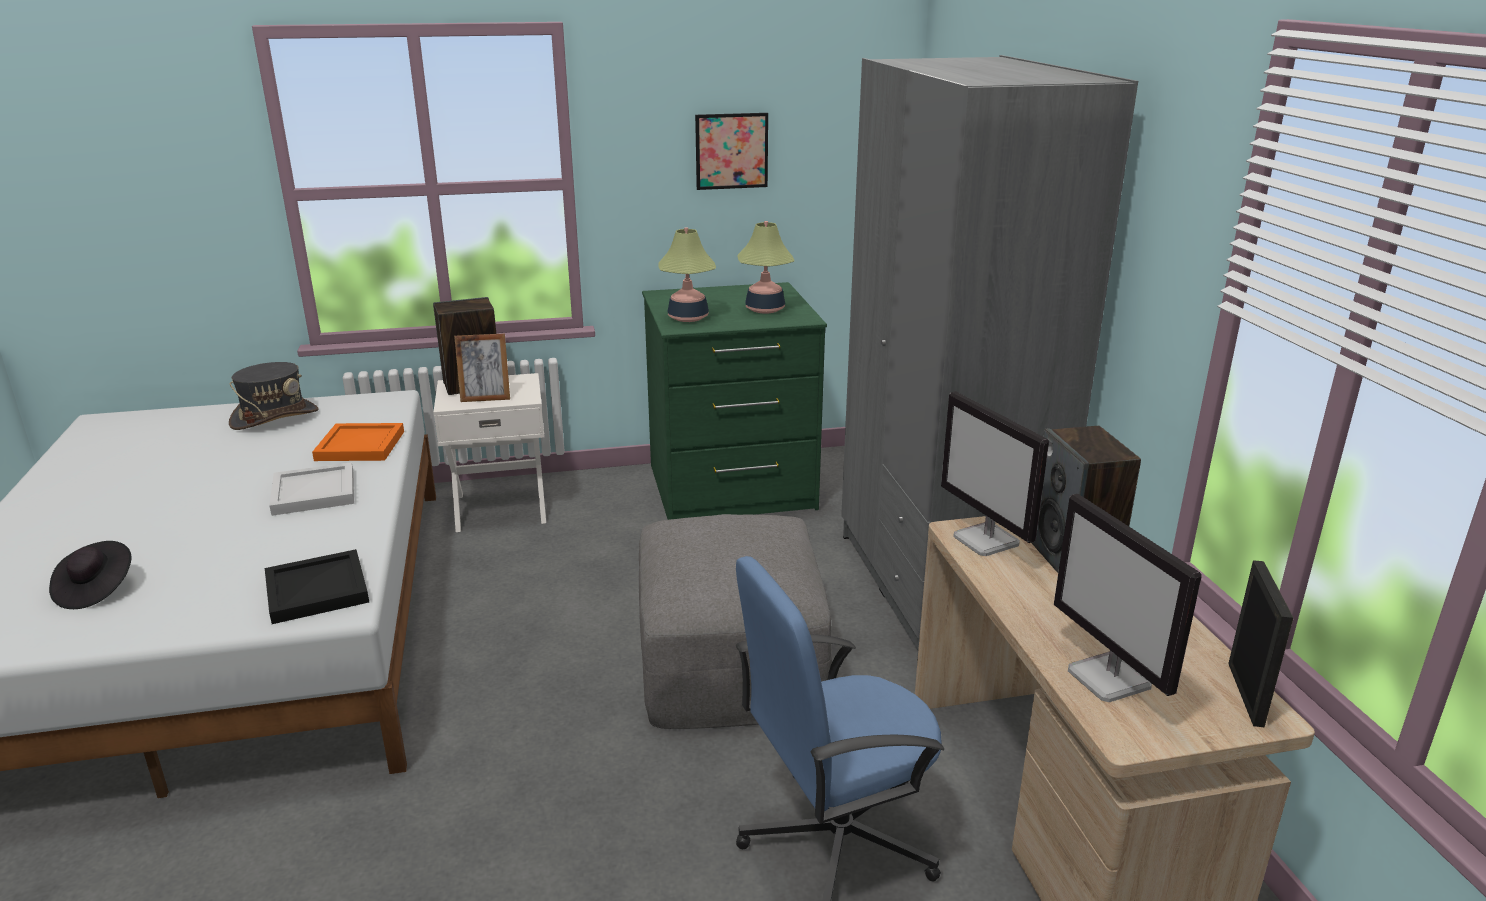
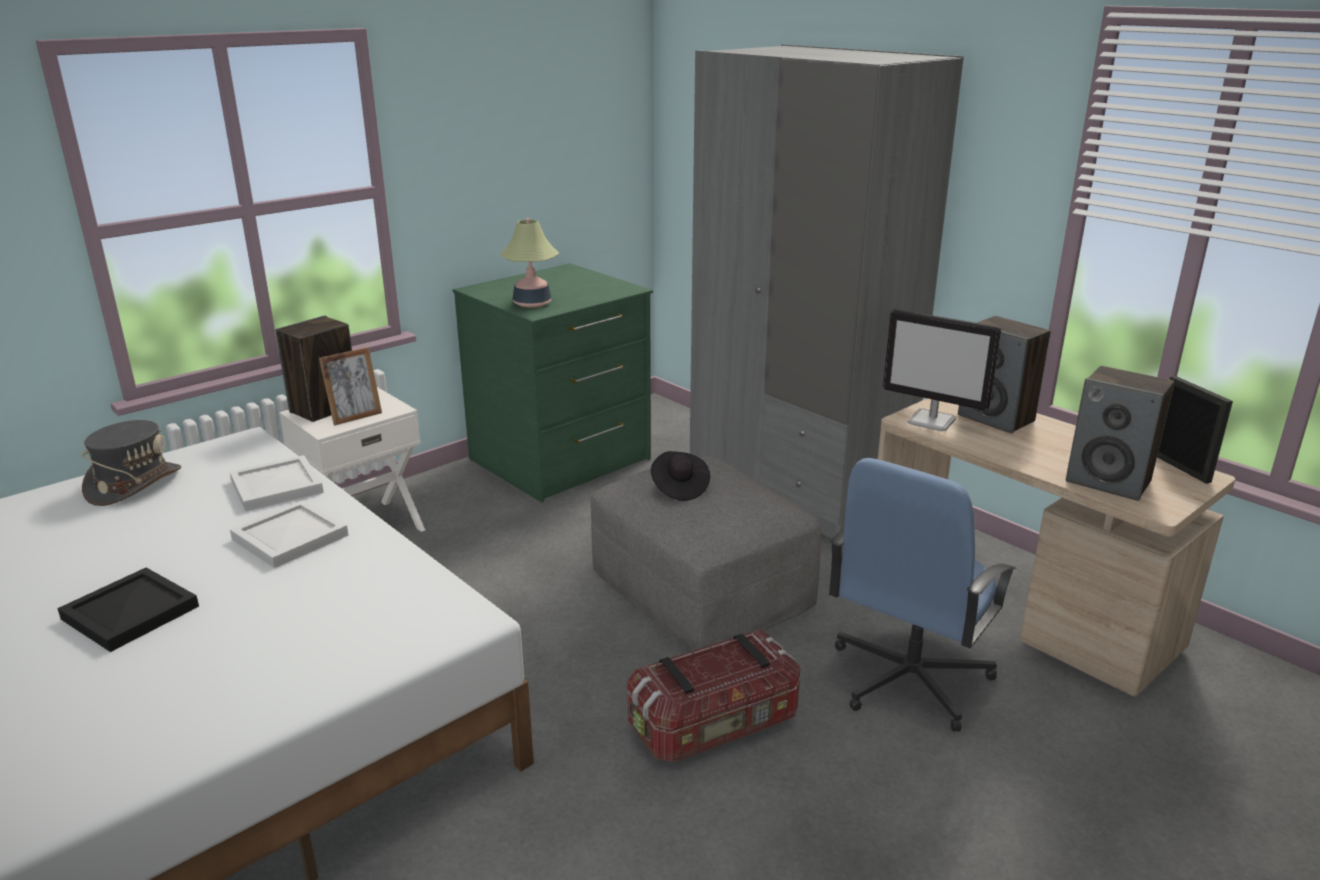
camera: 30 degrees left, 0 degrees up
black hat [49,541,132,609] -> black hat moved to [651,451,710,501]
black tray [265,549,369,624] -> black tray moved to [57,568,199,652]
orange tray [312,423,404,461] -> white tray [230,455,324,511]
picture [695,113,768,190] -> none
table lamp [738,221,794,314] -> none
monitor [1054,494,1202,702] -> speaker [1066,366,1174,501]
none -> storage box [627,630,800,762]

